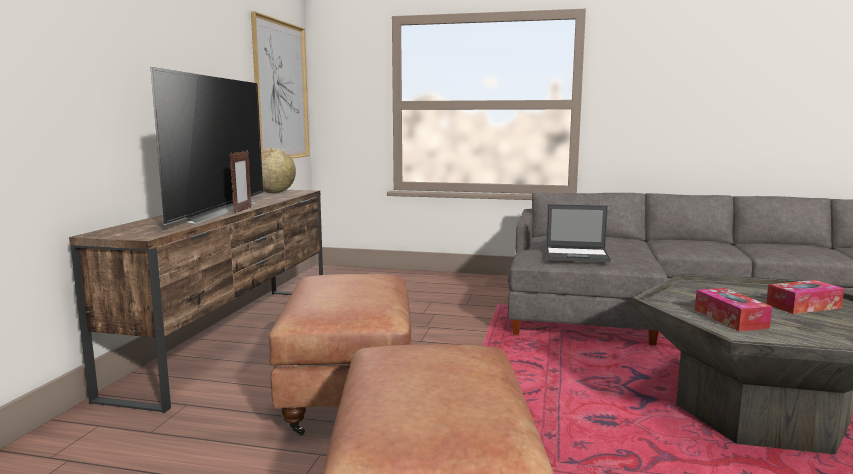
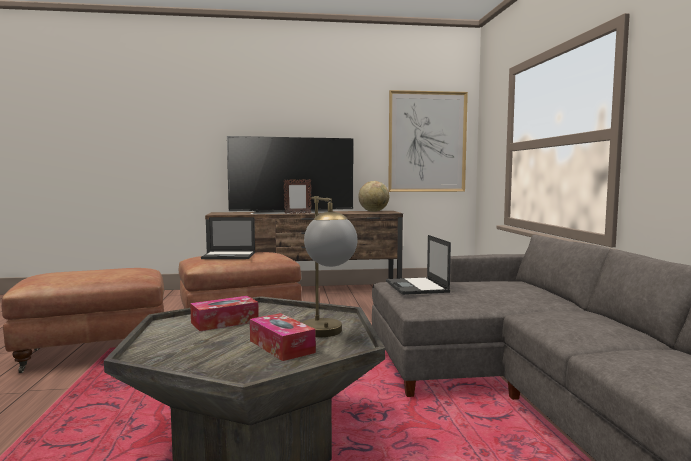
camera: 70 degrees right, 5 degrees down
none -> laptop [201,217,255,259]
none -> table lamp [302,196,357,337]

